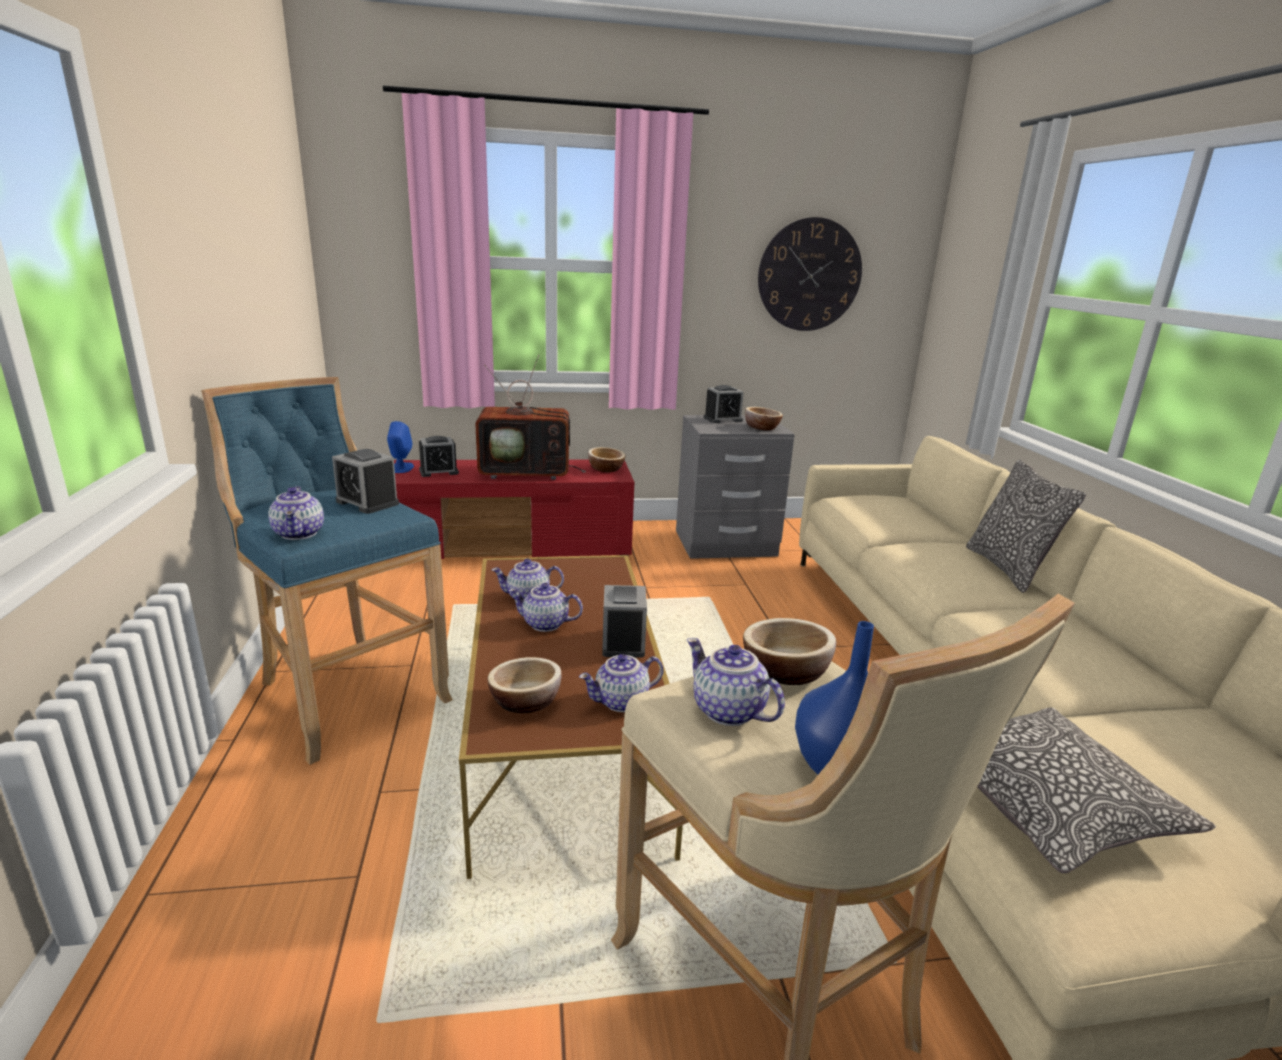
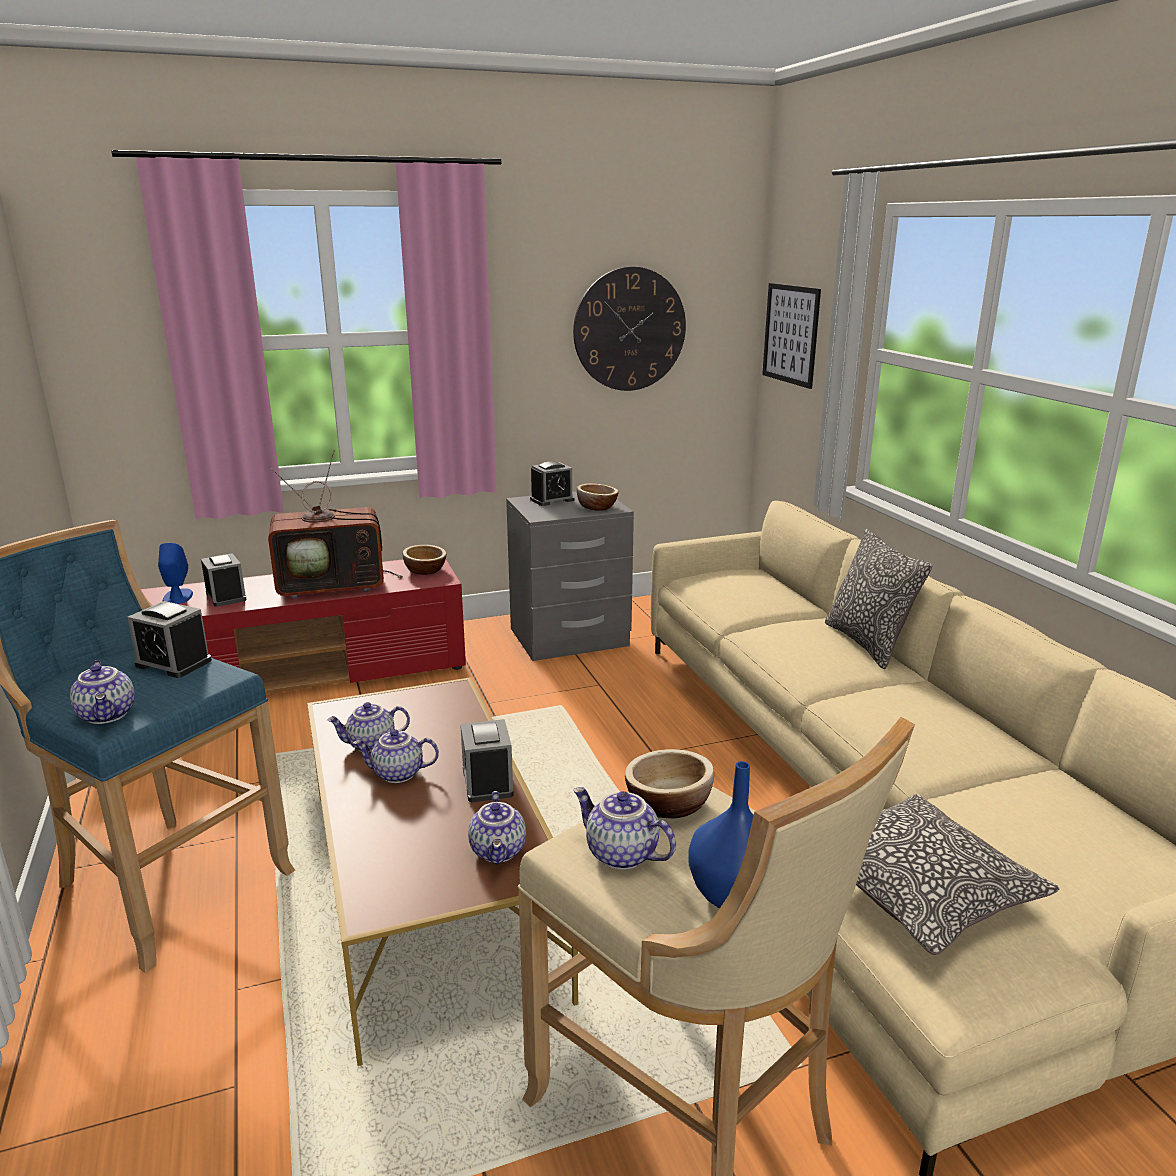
camera: 10 degrees left, 0 degrees up
alarm clock [419,436,459,477] -> alarm clock turned 90 degrees counterclockwise [201,553,246,607]
bowl [487,657,562,713] -> none
teapot [579,654,664,712] -> teapot turned 60 degrees counterclockwise [468,791,526,864]
none -> picture [762,283,821,389]

